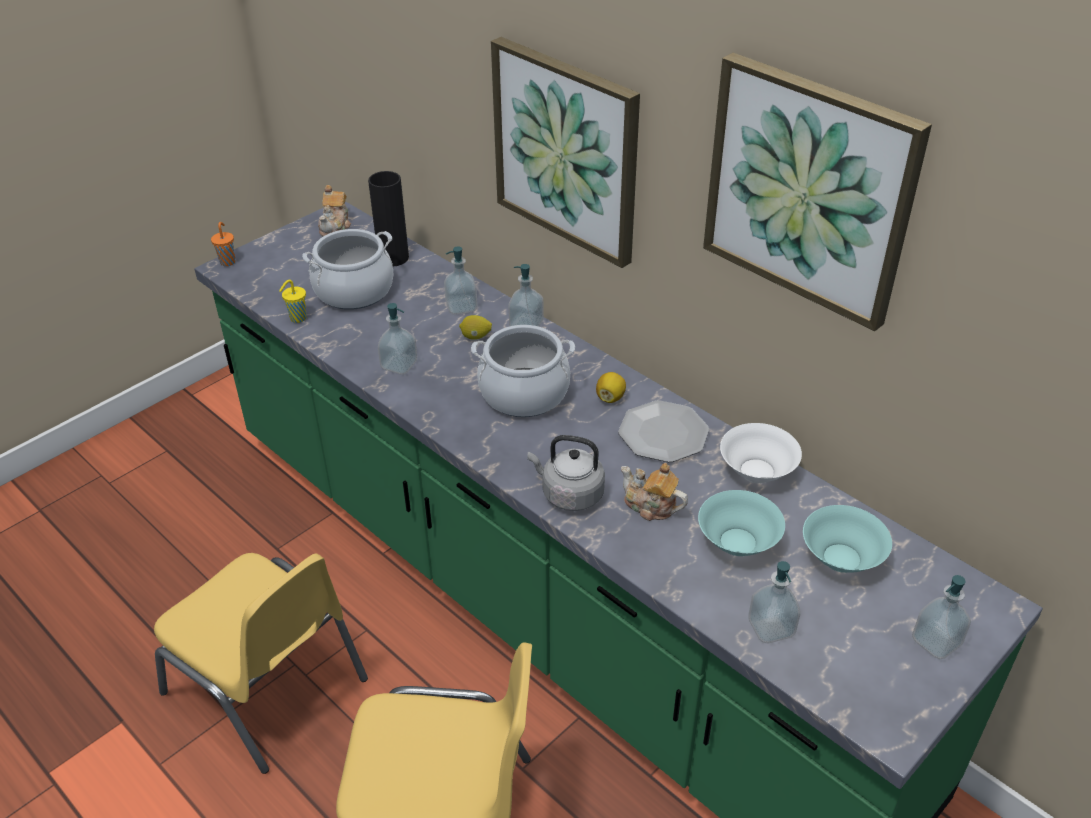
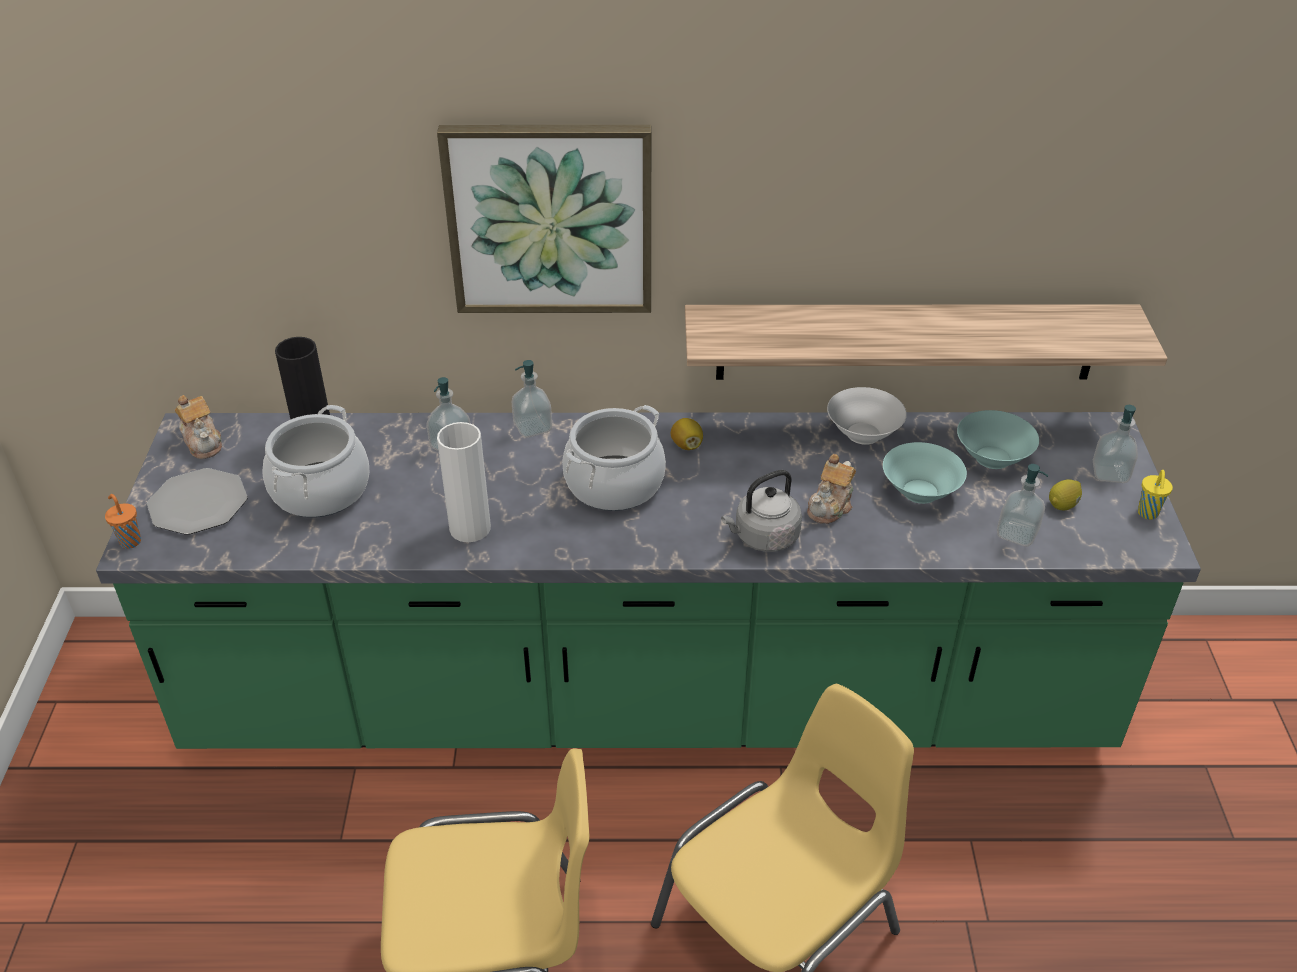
camera: 45 degrees left, 0 degrees up
yellow cup [279,280,307,323] -> yellow cup moved to [1138,470,1173,519]
soap dispenser [378,303,417,375] -> white vase [437,422,491,542]
lemon [459,315,492,340] -> lemon moved to [1049,479,1082,510]
plate [618,400,709,462] -> plate moved to [147,468,248,535]
teapot [621,463,688,521] -> teapot turned 45 degrees counterclockwise [807,454,856,524]
picture [703,53,932,331] -> none
none -> shelf [685,304,1167,380]

